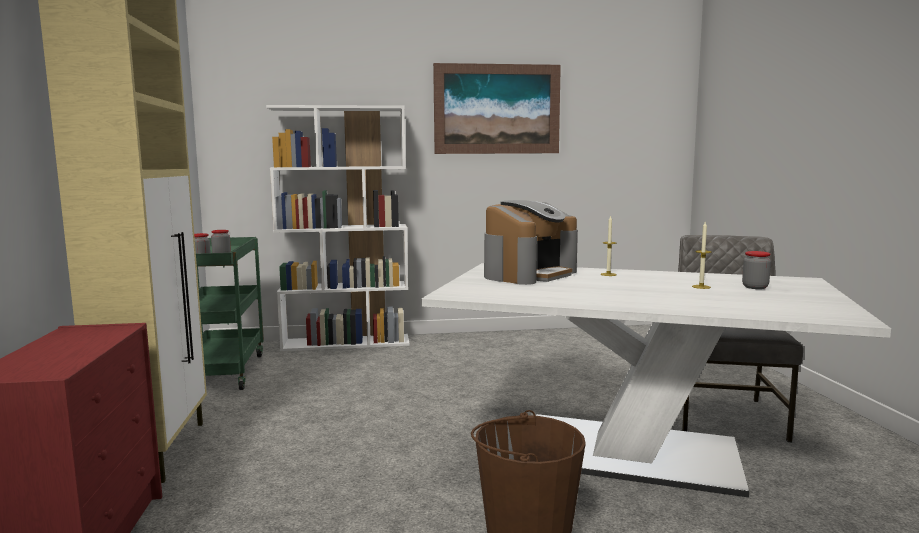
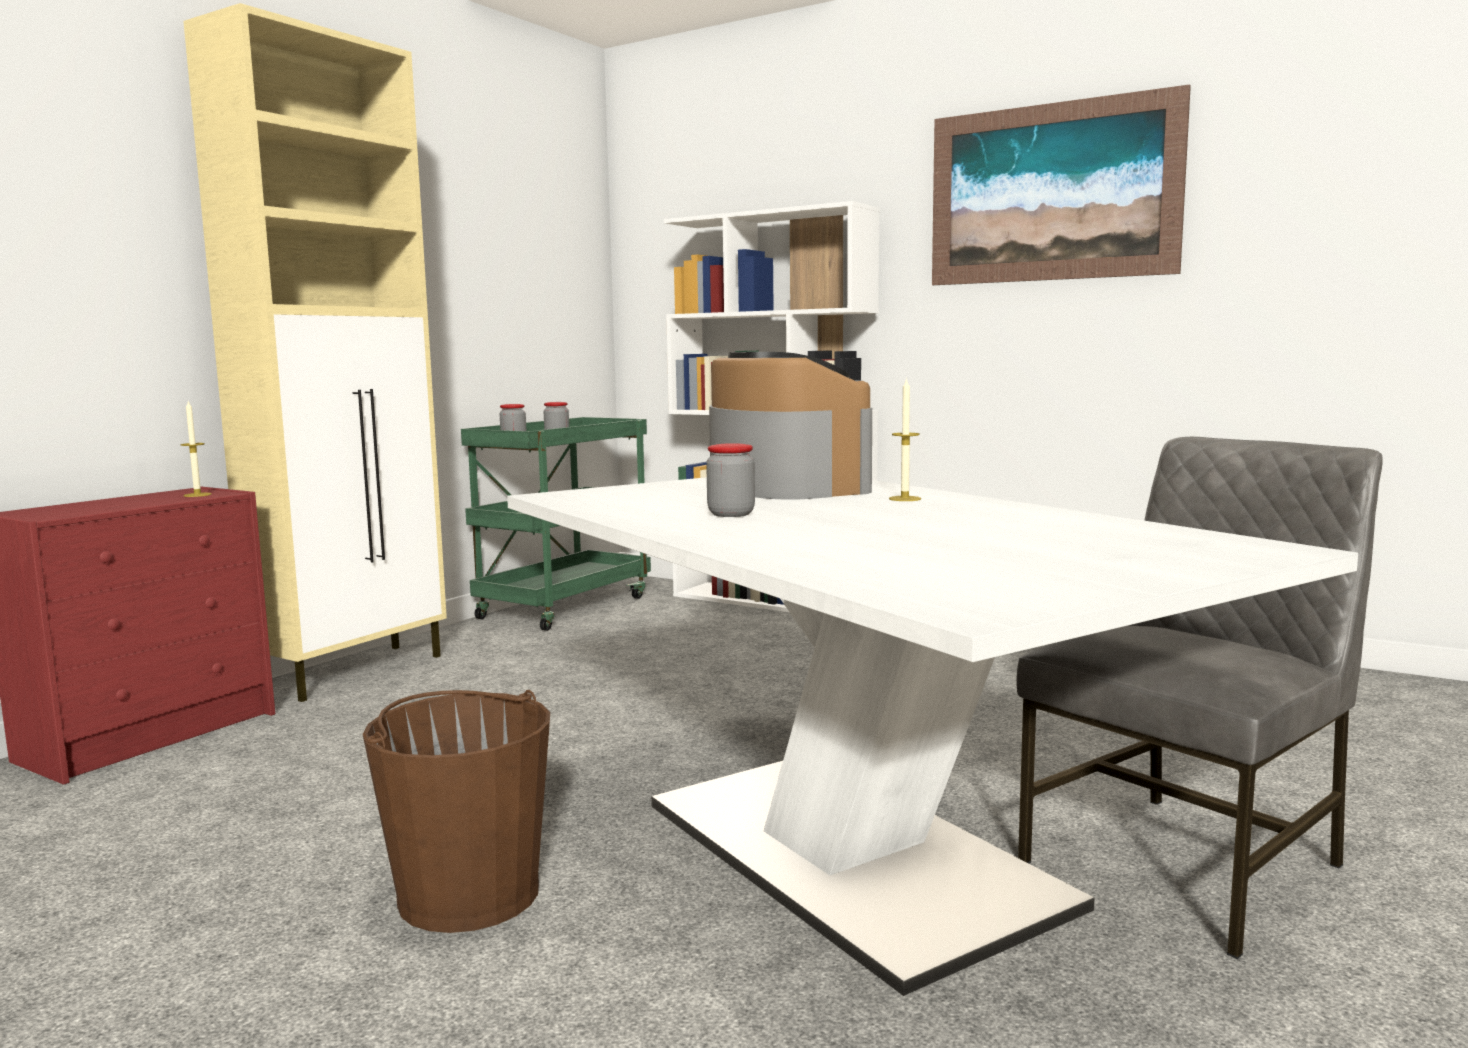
camera: 40 degrees right, 0 degrees up
coffee machine [484,200,578,285] -> coffee machine turned 105 degrees counterclockwise [709,352,872,500]
candle [692,222,711,289] -> candle moved to [180,402,212,497]
jar [742,251,771,289] -> jar moved to [706,443,755,517]

